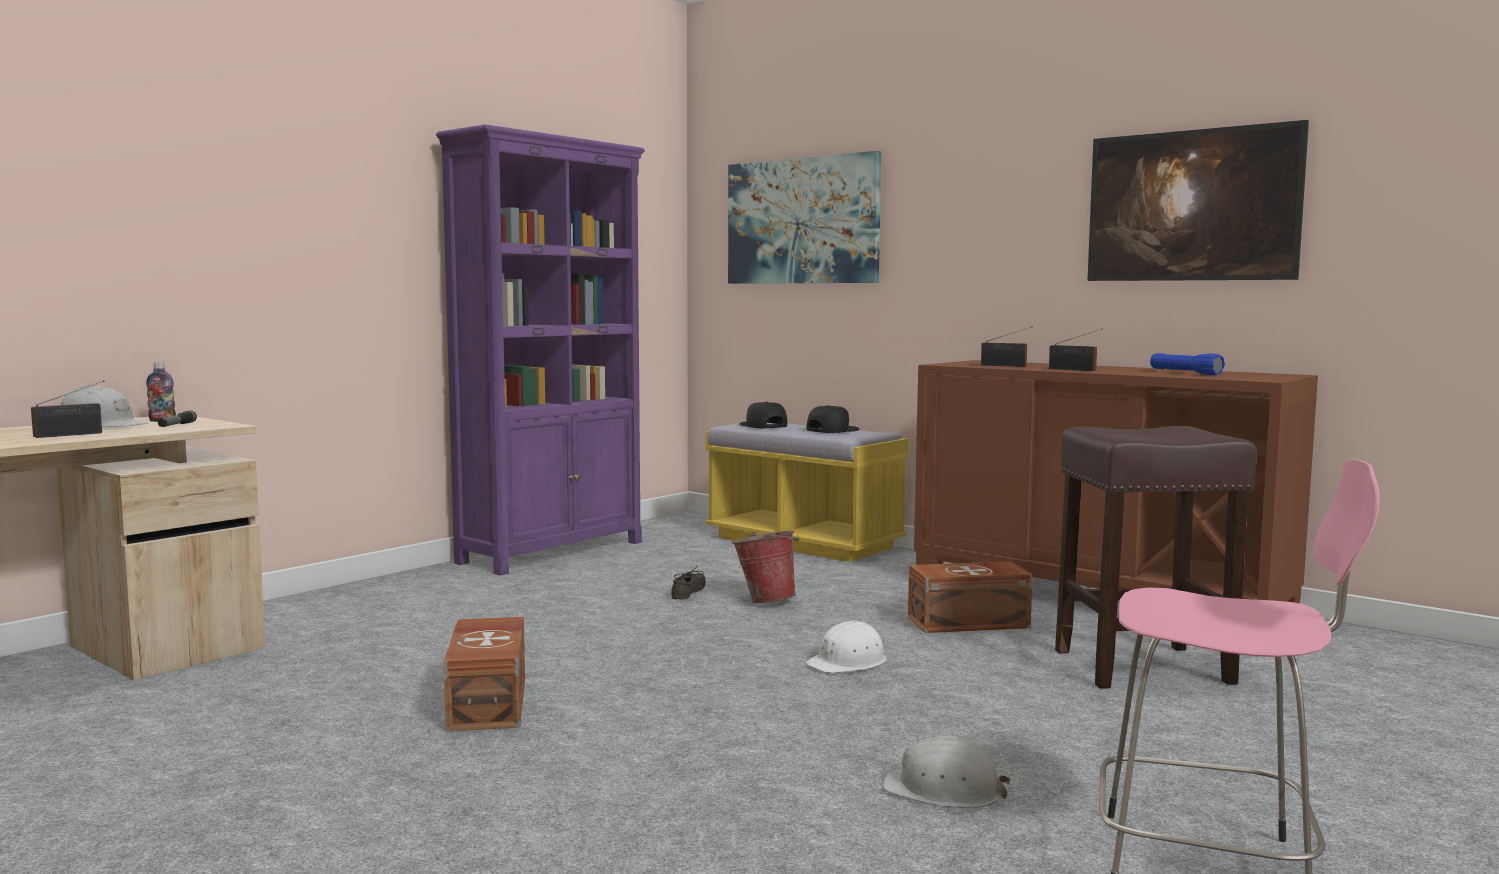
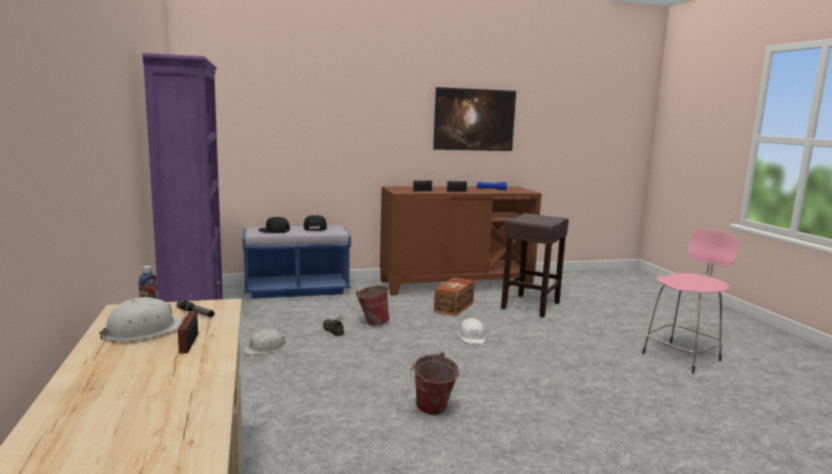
camera: 55 degrees left, 5 degrees up
brown storage box [444,617,525,732] -> bucket [410,353,459,415]
yellow bench [705,423,909,562] -> blue bench [243,225,351,299]
picture [728,151,881,284] -> none
white hard hat [882,736,1011,808] -> white hard hat moved to [242,328,285,355]

